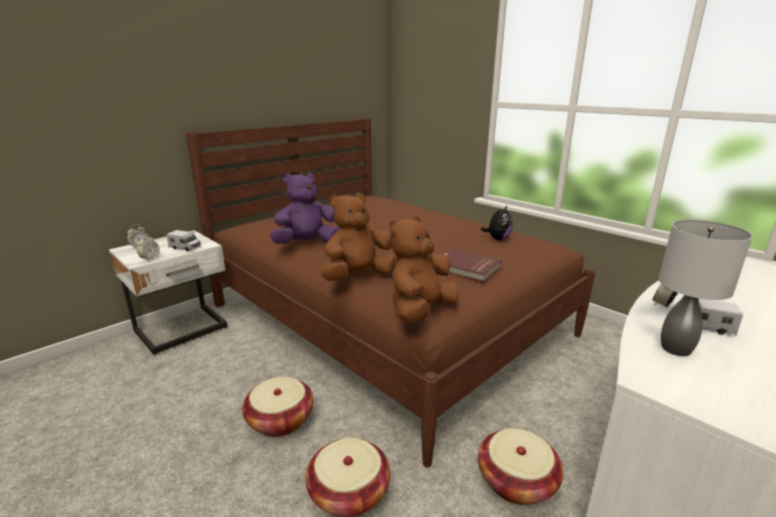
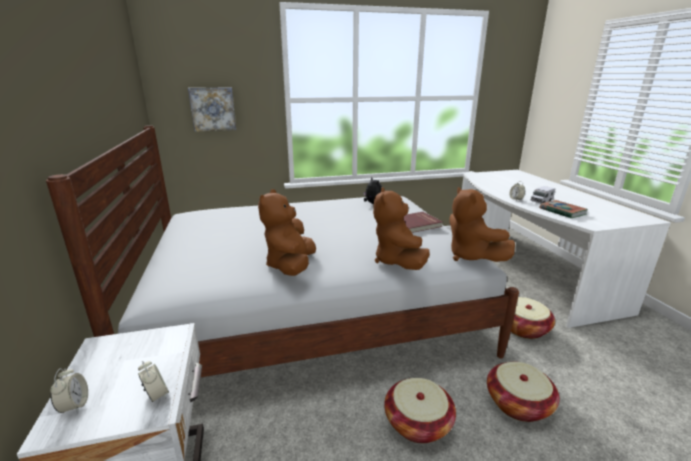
camera: 60 degrees left, 0 degrees up
toy truck [166,230,201,251] -> none
brown bed [186,117,595,467] -> white bed [46,125,519,377]
purple plush toy [270,173,339,244] -> brown plush toy [258,189,316,276]
grey table lamp [659,220,753,356] -> book [540,200,588,218]
none -> picture [188,87,236,132]

